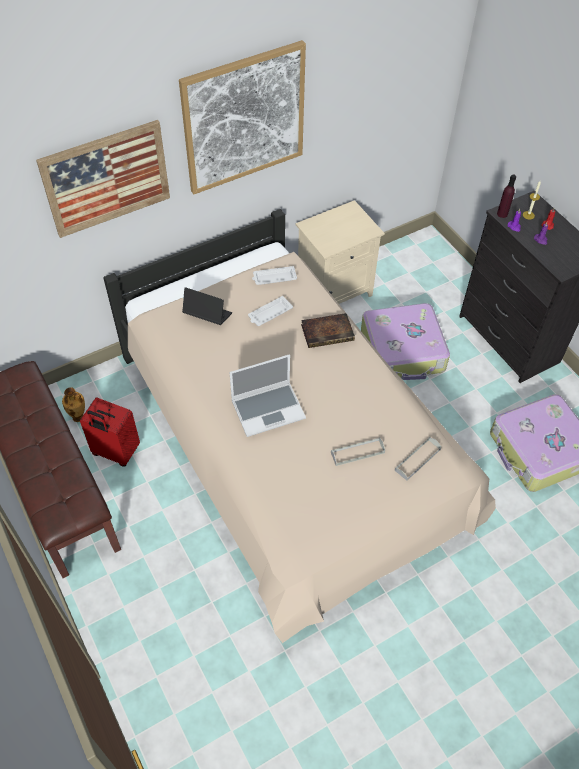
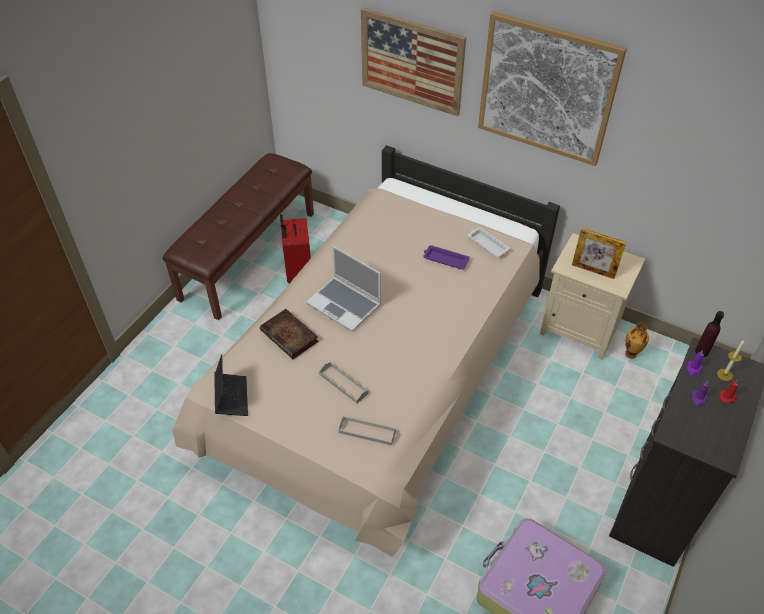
camera: 60 degrees right, 5 degrees down
vase [62,387,85,422] -> vase moved to [625,323,649,359]
laptop [182,287,232,325] -> laptop moved to [214,354,248,416]
white tray [248,296,293,326] -> purple tray [423,245,470,270]
book [301,313,355,348] -> book moved to [260,309,319,359]
suitcase [361,303,450,380] -> none
none -> picture frame [572,228,626,279]

